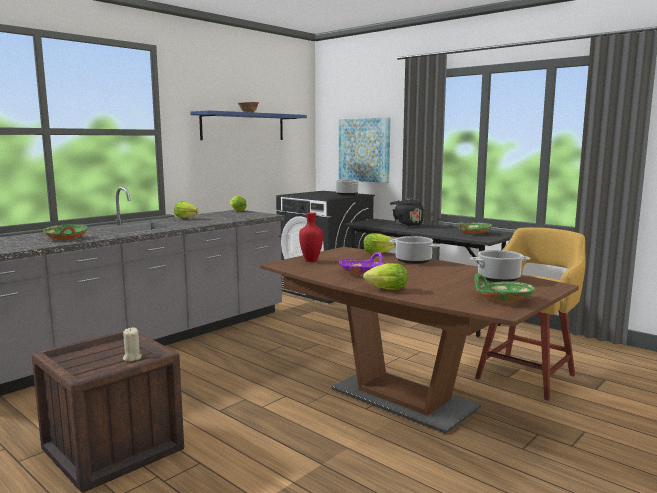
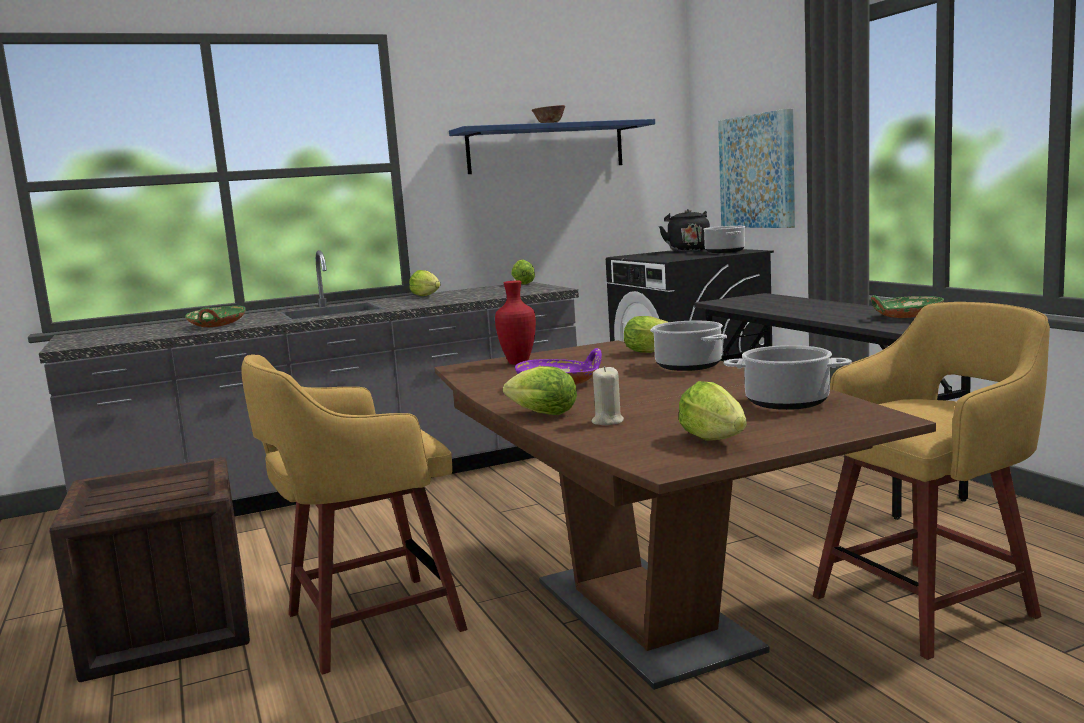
camera: 25 degrees right, 0 degrees up
beige candle [123,328,142,361] -> beige candle moved to [591,366,624,425]
black kettle [390,198,423,227] -> black kettle moved to [659,209,710,251]
green bowl [474,273,536,301] -> lettuce [679,381,747,441]
none -> yellow stool [242,354,467,675]

